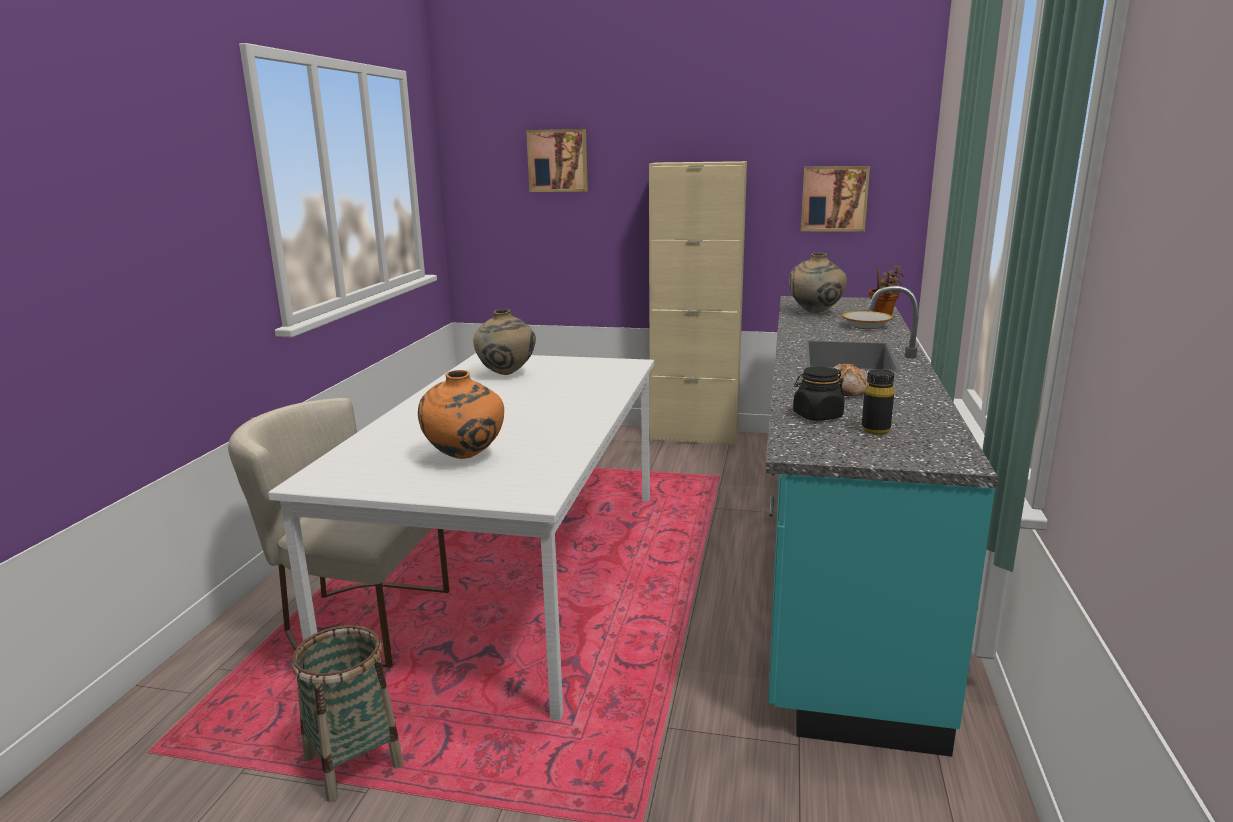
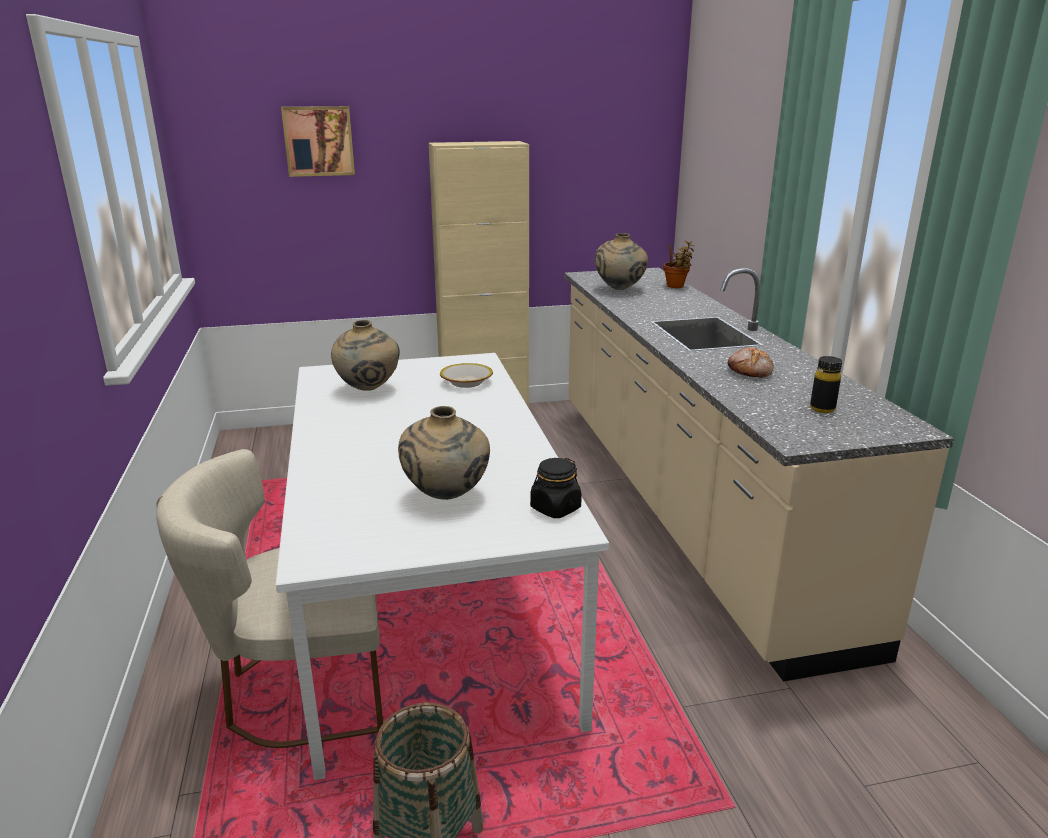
camera: 25 degrees left, 5 degrees up
orange vase [418,370,504,459] -> beige vase [398,406,490,500]
turquoise counter [765,286,998,757] -> beige counter [564,268,954,682]
black jar [793,366,845,421] -> black jar moved to [530,458,582,518]
picture [801,166,870,232] -> none
bowl [842,311,893,329] -> bowl moved to [440,363,493,388]

